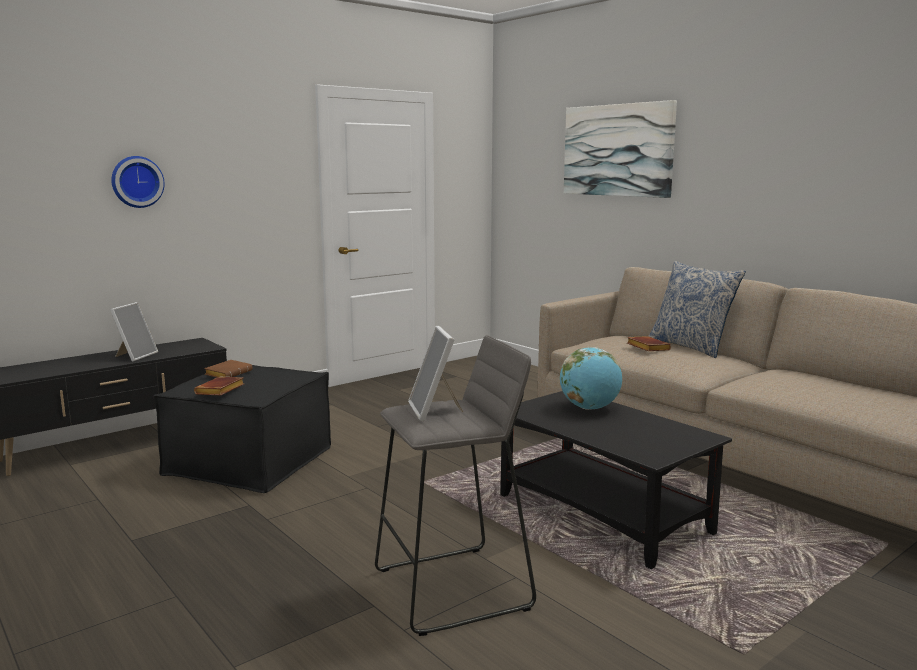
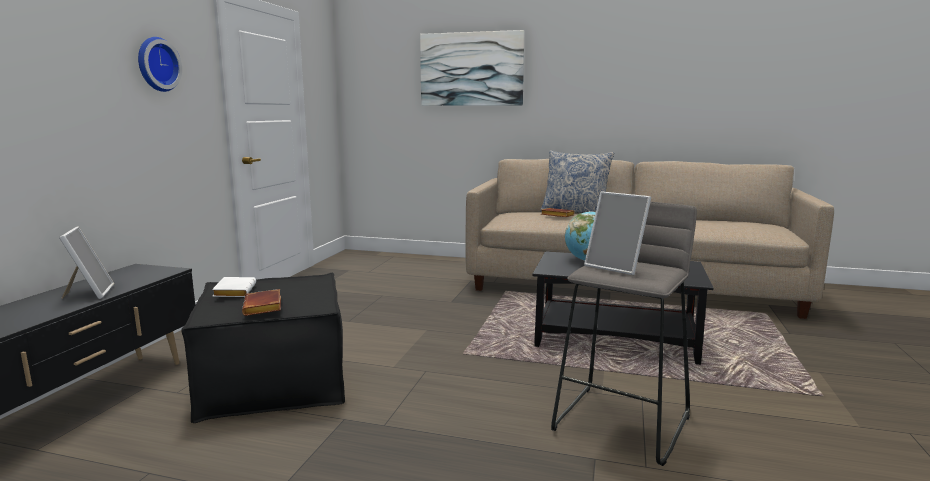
camera: 35 degrees left, 0 degrees up
wall clock [111,156,165,208] -> wall clock moved to [138,37,182,92]
brown book [204,360,253,378] -> white book [212,277,256,297]

